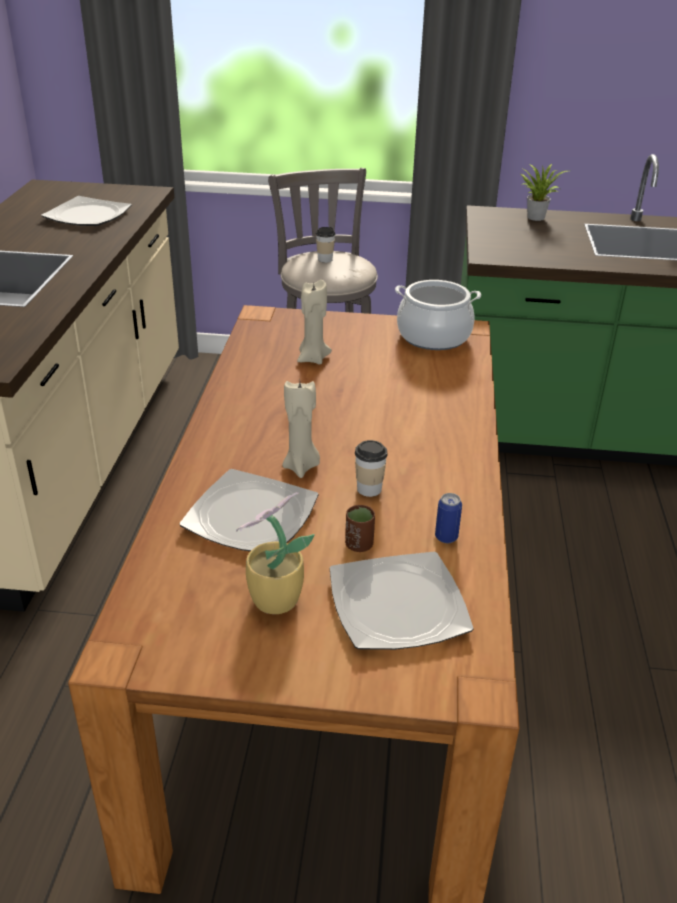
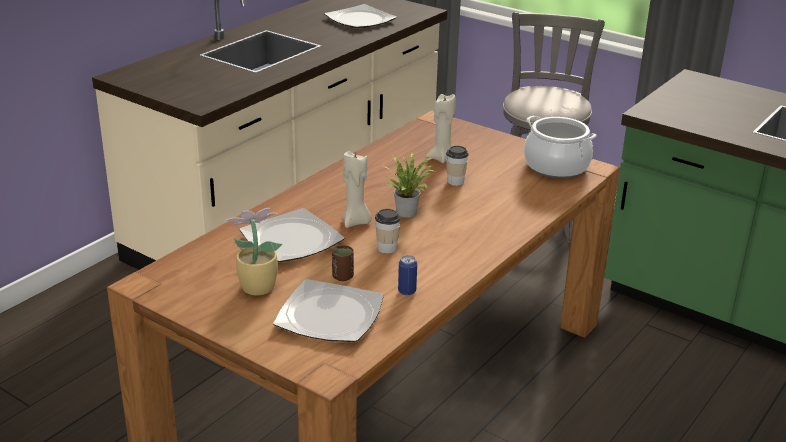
camera: 30 degrees right, 5 degrees down
cup [316,227,335,263] -> cup moved to [446,146,469,186]
potted plant [521,164,567,221] -> potted plant moved to [382,153,434,218]

